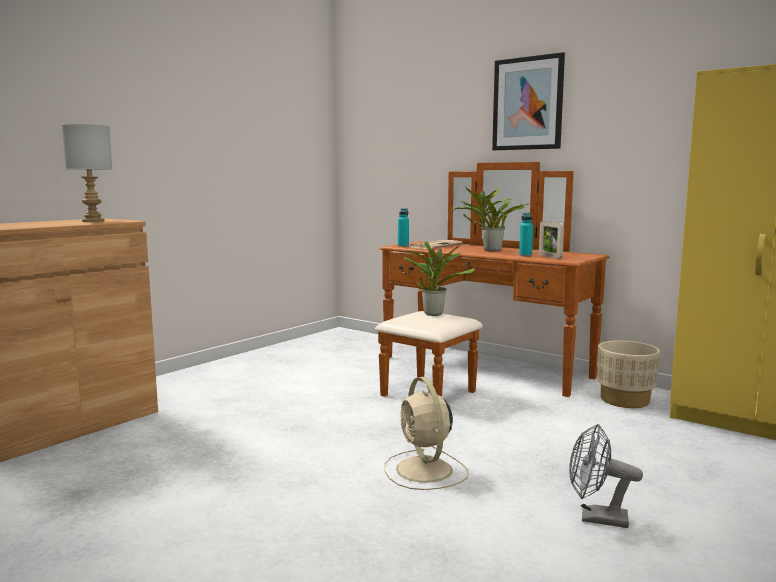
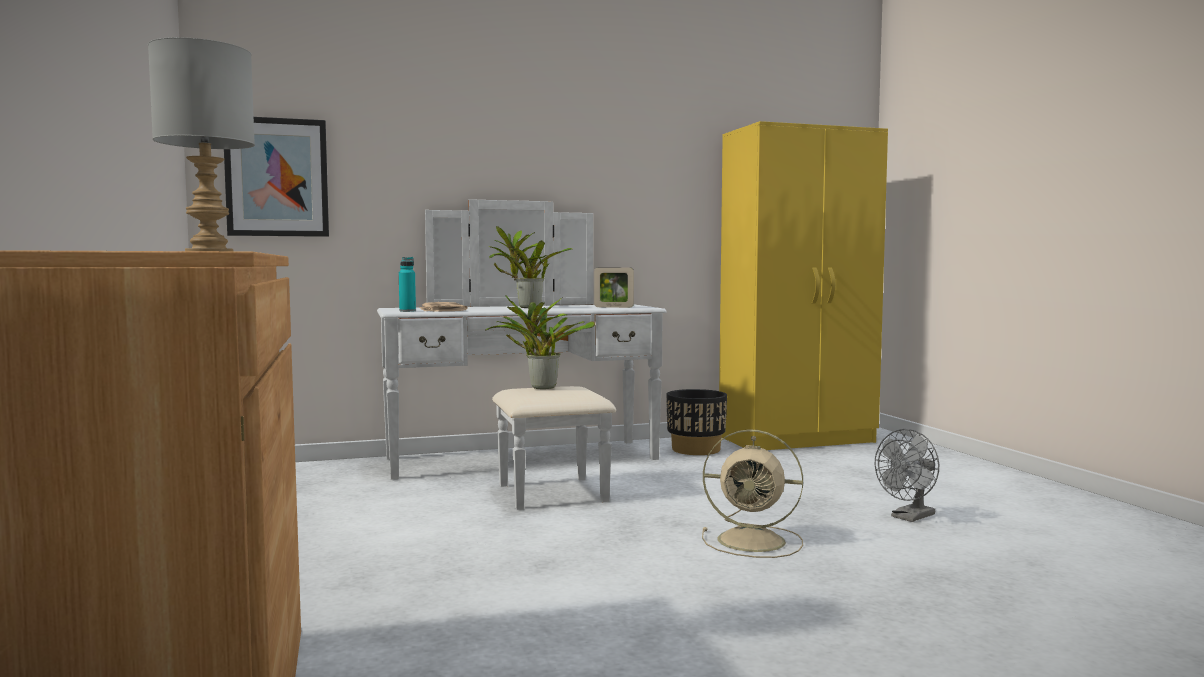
camera: 55 degrees left, 5 degrees down
brown dresser [375,162,610,397] -> white dresser [377,199,667,510]
picture [492,52,565,150] -> picture moved to [224,117,329,237]
turquoise bottle [519,213,533,256] -> none
beige planter [597,340,660,408] -> black planter [667,389,727,455]

